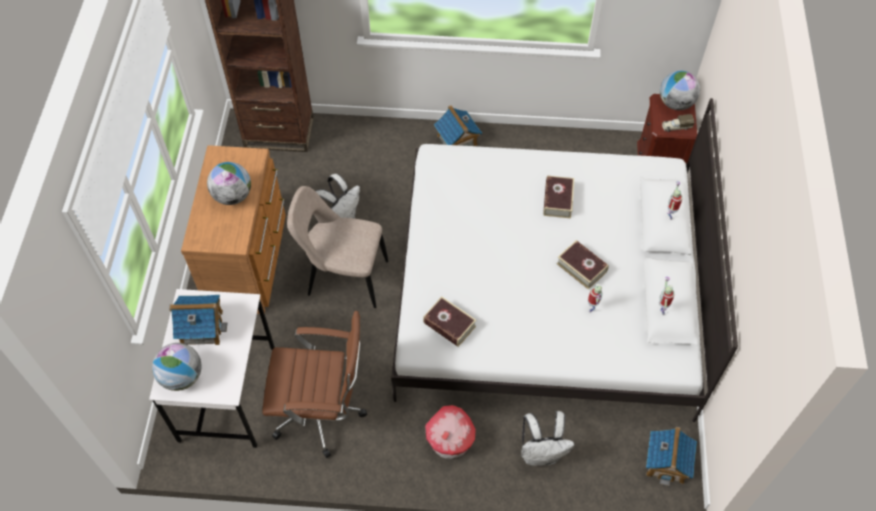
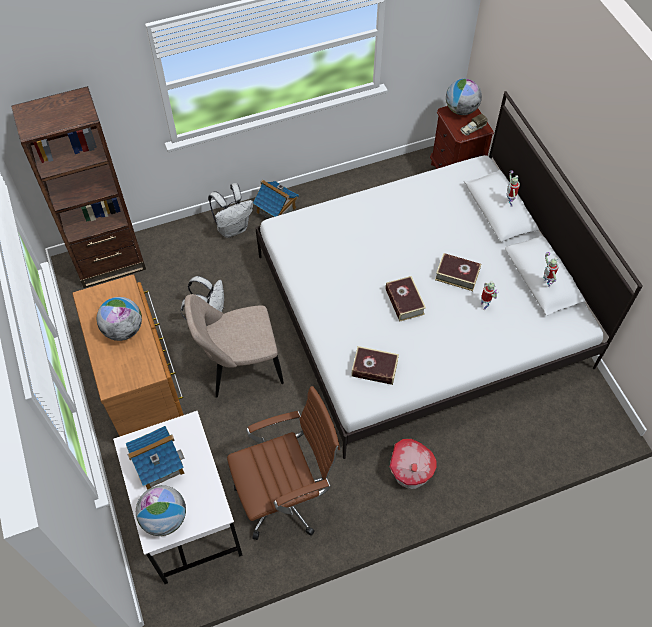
camera: 25 degrees left, 0 degrees up
white backpack [521,411,575,466] -> white backpack moved to [208,183,253,238]
book [543,175,574,219] -> book moved to [385,276,426,322]
toy house [646,427,697,486] -> none

